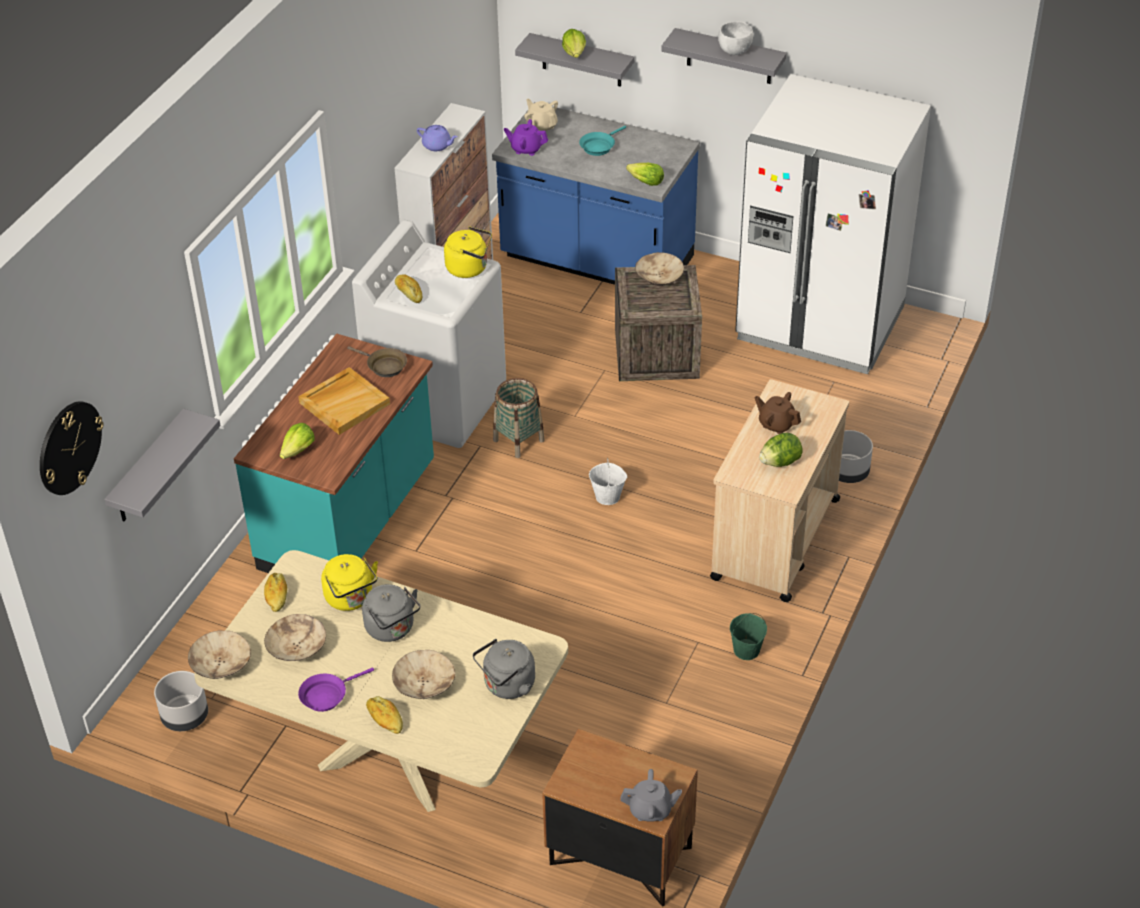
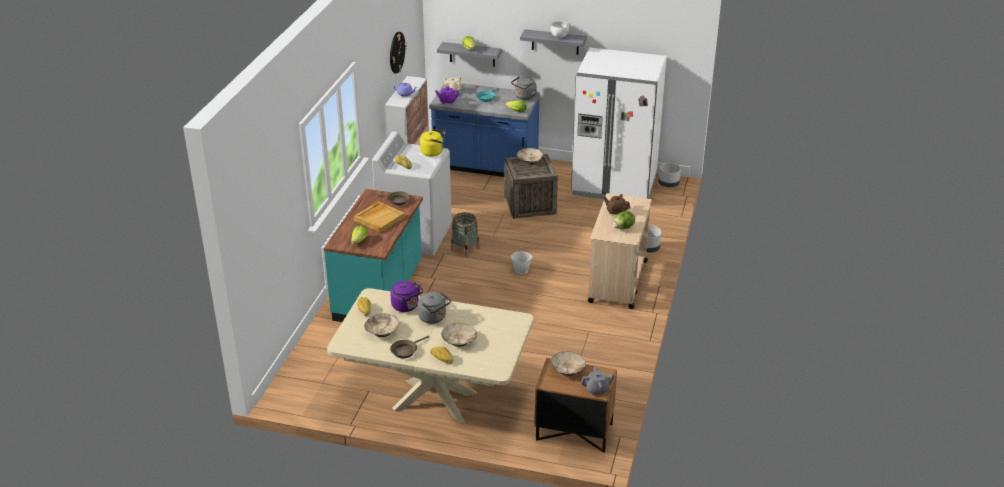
camera: 10 degrees left, 10 degrees down
wall clock [40,401,104,495] -> wall clock moved to [390,32,407,74]
grey shelf [104,409,220,522] -> none
grey planter [154,671,208,731] -> grey planter moved to [658,163,681,187]
beige bowl [188,631,251,679] -> beige bowl moved to [550,351,586,376]
purple frying pan [298,667,374,712] -> brown frying pan [390,335,429,359]
yellow kettle [321,554,378,611] -> purple kettle [390,281,423,312]
grey kettle [473,639,535,699] -> grey kettle moved to [511,76,537,100]
green bucket [730,613,767,660] -> none

